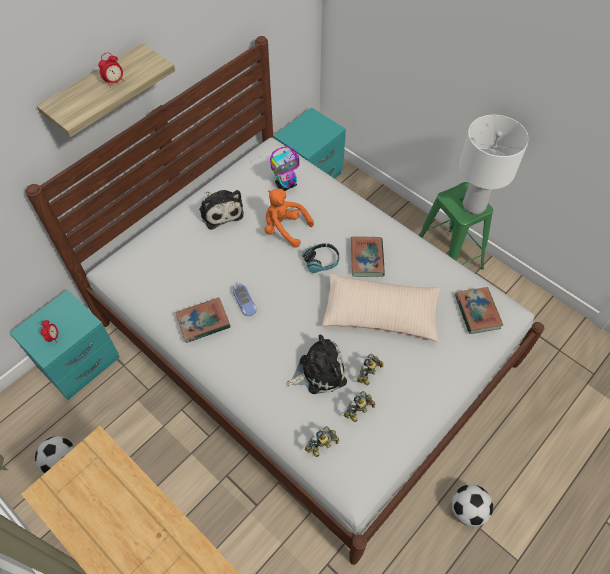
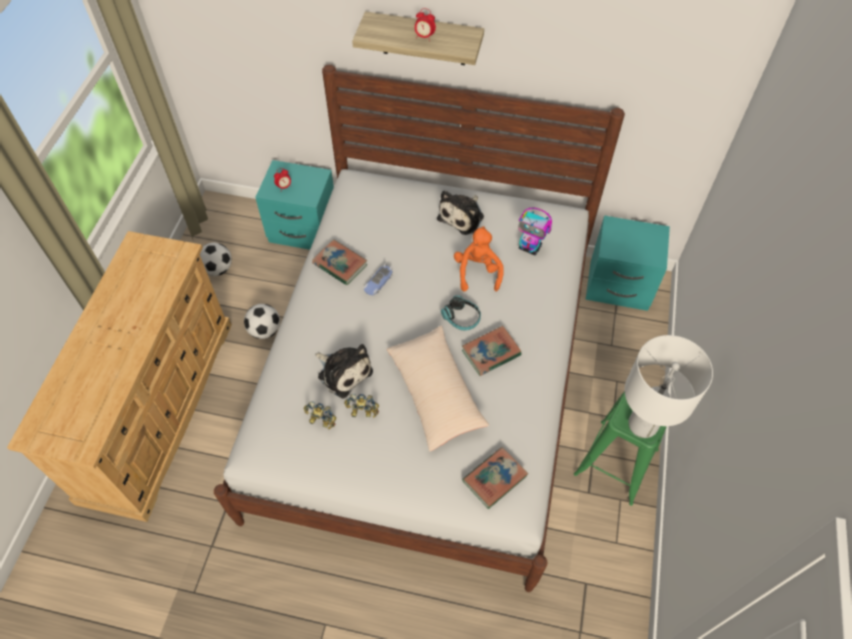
camera: 60 degrees right, 0 degrees up
toy robot [305,426,339,457] -> none
football [452,484,493,527] -> football moved to [244,304,280,339]

